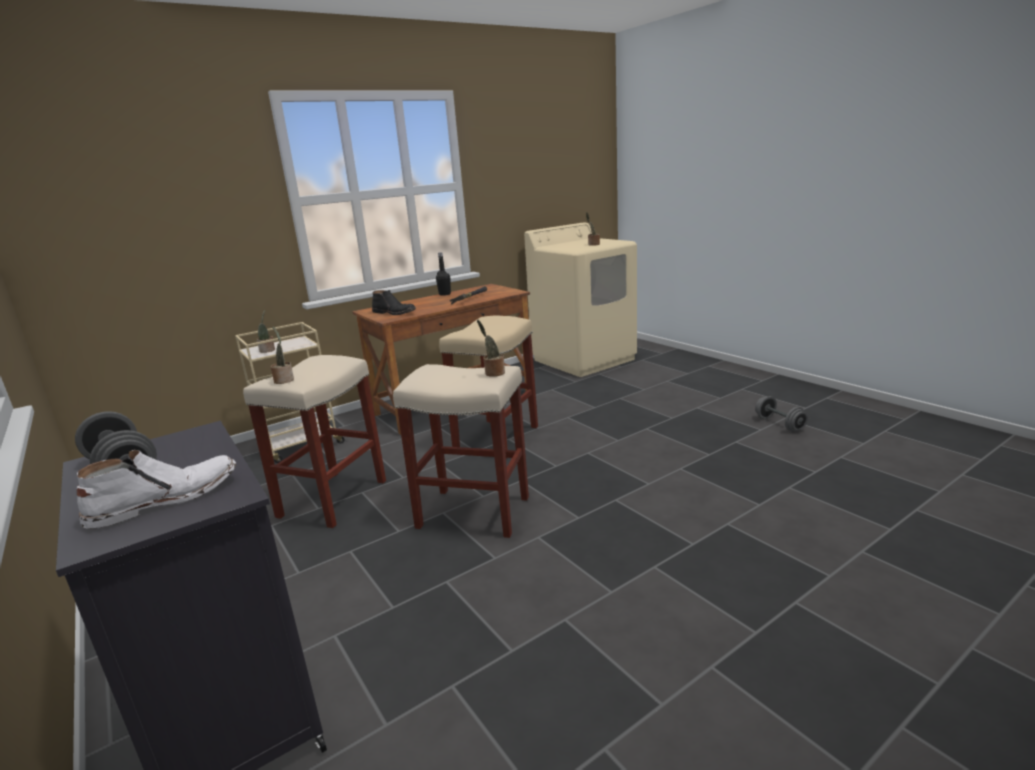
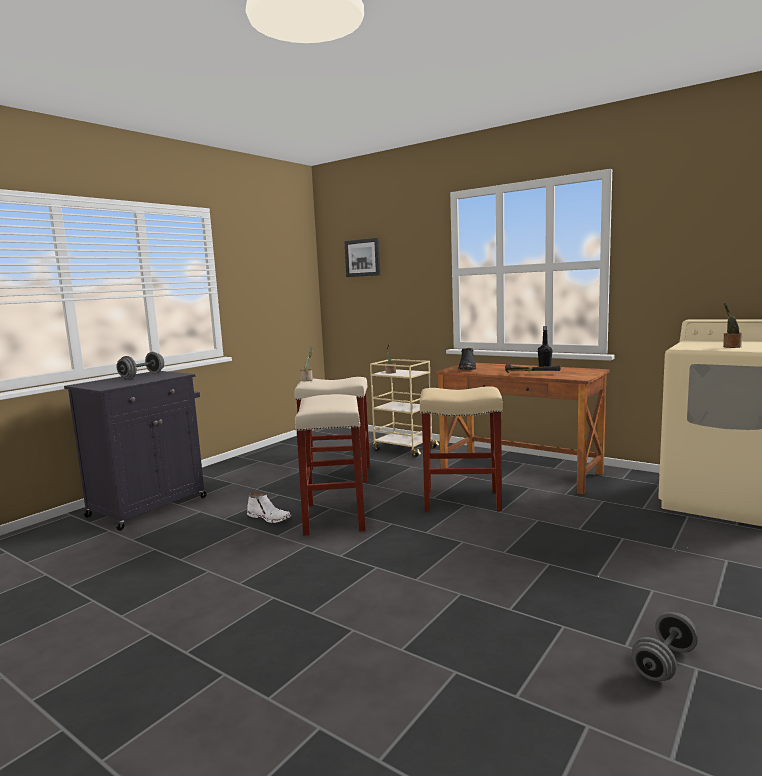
camera: 70 degrees right, 10 degrees down
white boot [77,450,236,529] -> white boot moved to [247,493,292,523]
potted plant [477,320,505,377] -> none
none -> picture [344,238,380,277]

